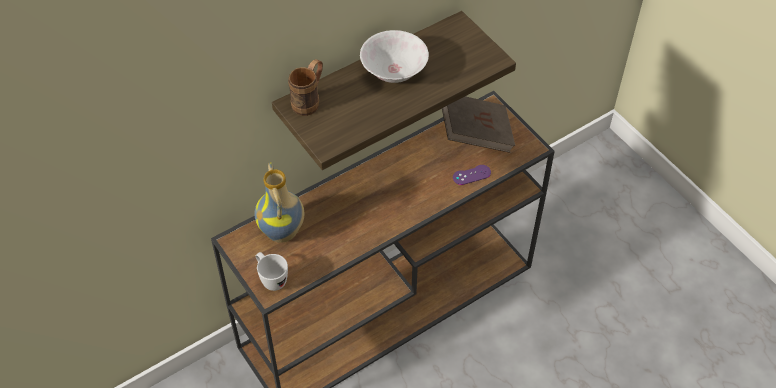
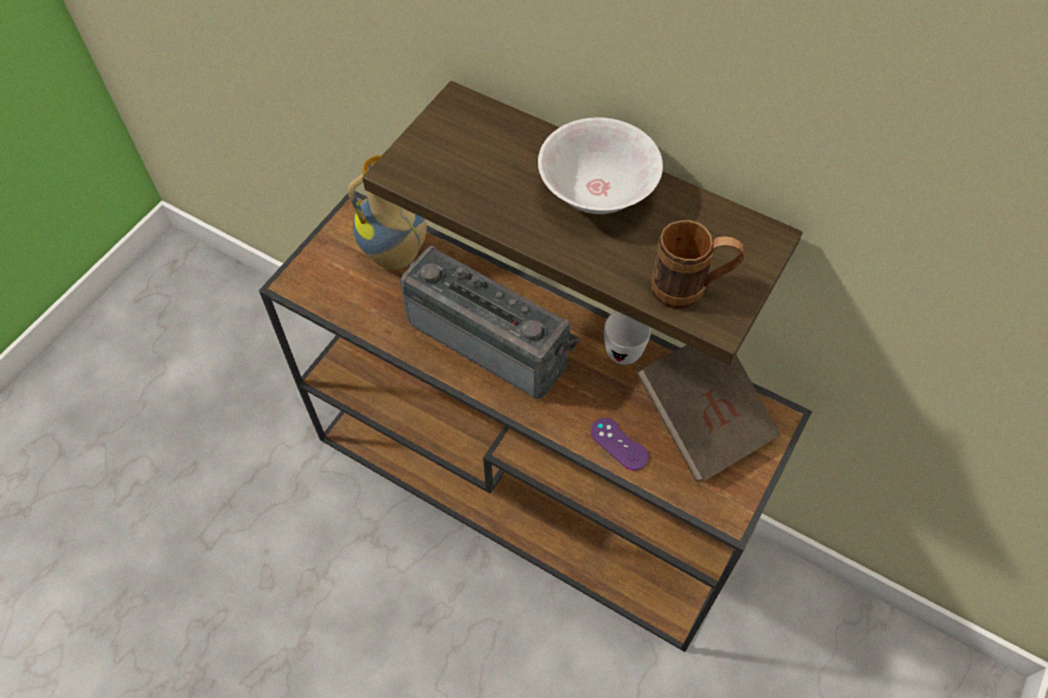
camera: 65 degrees right, 5 degrees up
white mug [256,252,288,291] -> white mug moved to [604,311,651,365]
brown mug [288,59,323,116] -> brown mug moved to [651,220,744,309]
none -> radio [400,246,580,399]

